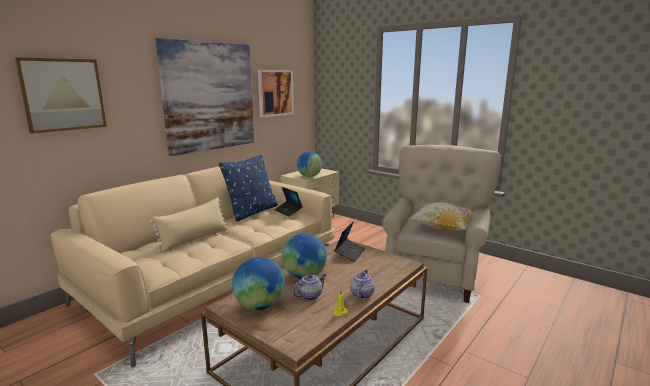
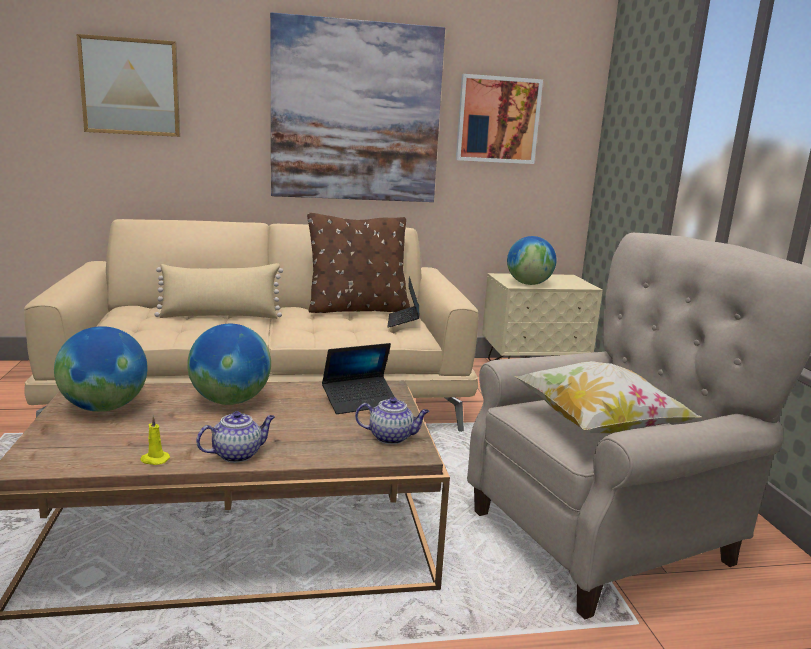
camera: 40 degrees right, 0 degrees up
blue pillow [219,155,278,221] -> brown pillow [307,213,410,313]
teapot [292,274,326,301] -> teapot moved to [355,397,430,444]

